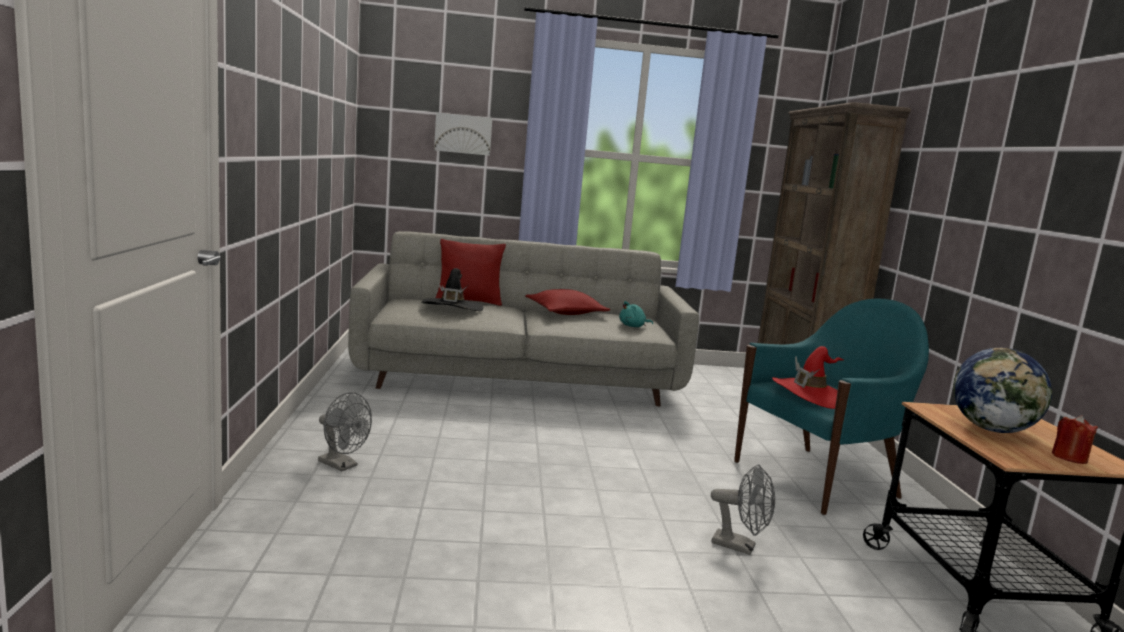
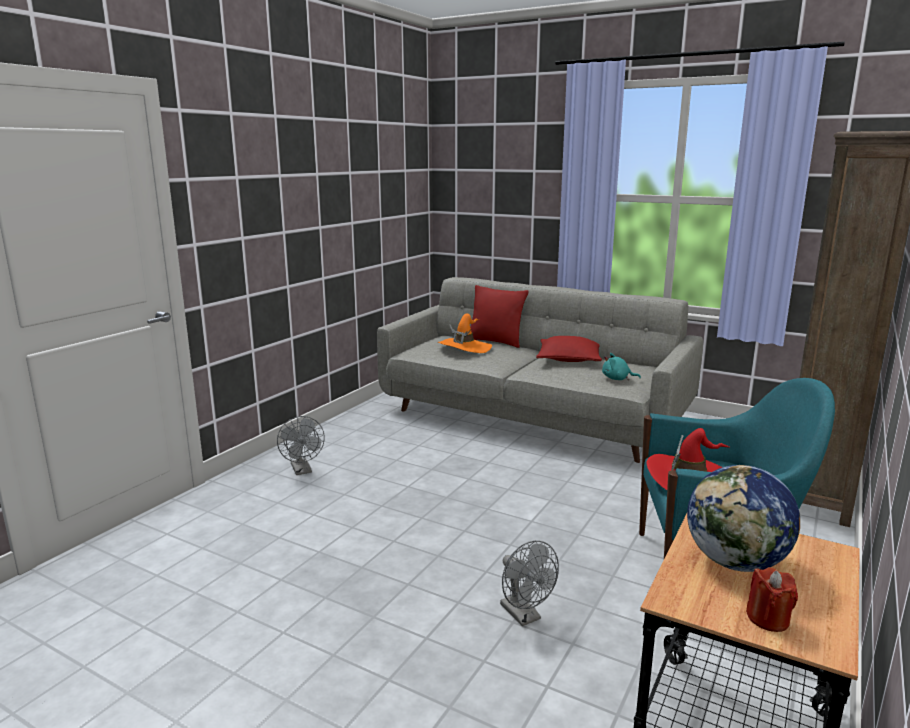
camera: 35 degrees right, 5 degrees up
black hat [421,268,484,311] -> orange hat [438,314,492,353]
picture [434,113,492,156] -> none

